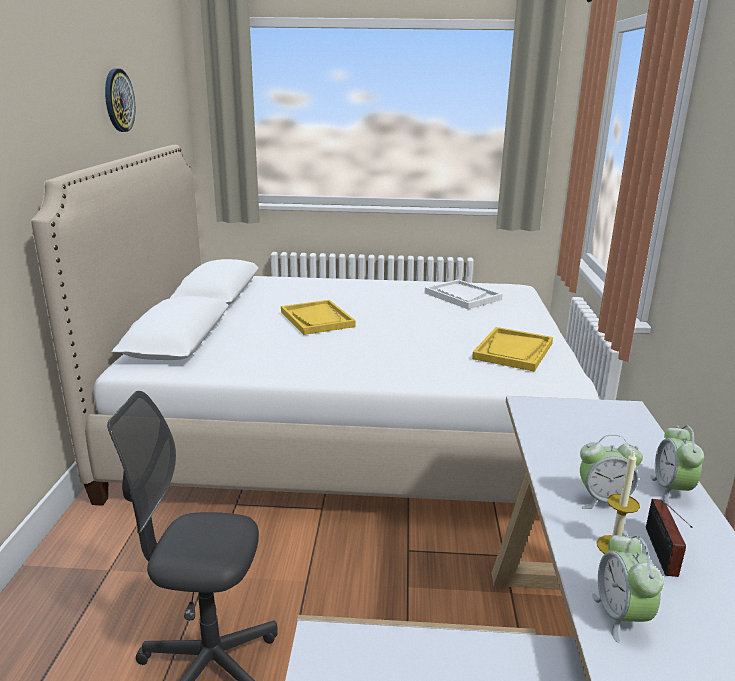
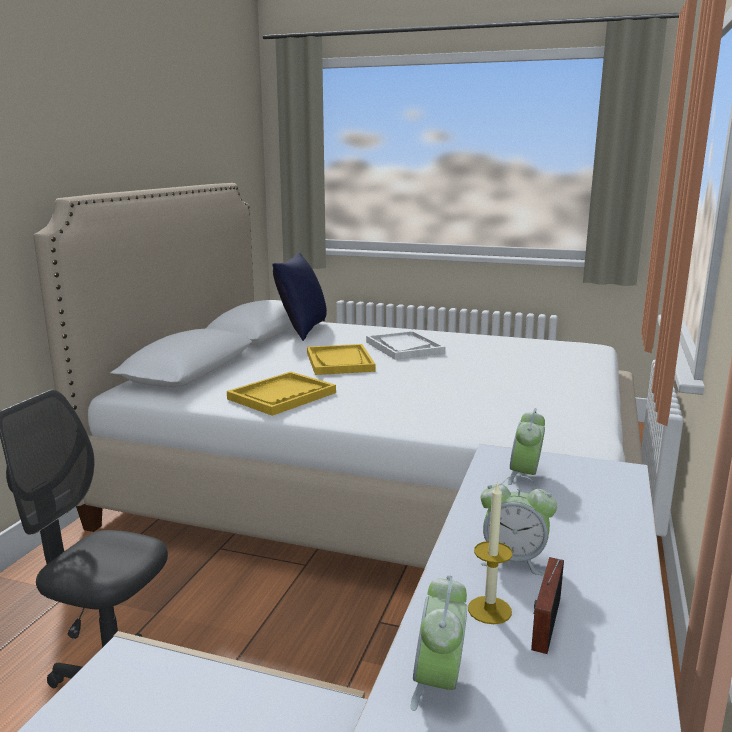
camera: 15 degrees right, 5 degrees down
wall clock [105,69,135,132] -> none
white tray [425,279,503,309] -> white tray moved to [366,331,445,360]
yellow tray [472,327,553,372] -> yellow tray moved to [227,372,336,416]
alarm clock [650,426,704,504] -> alarm clock moved to [508,408,545,485]
none -> blue pillow [272,253,327,341]

